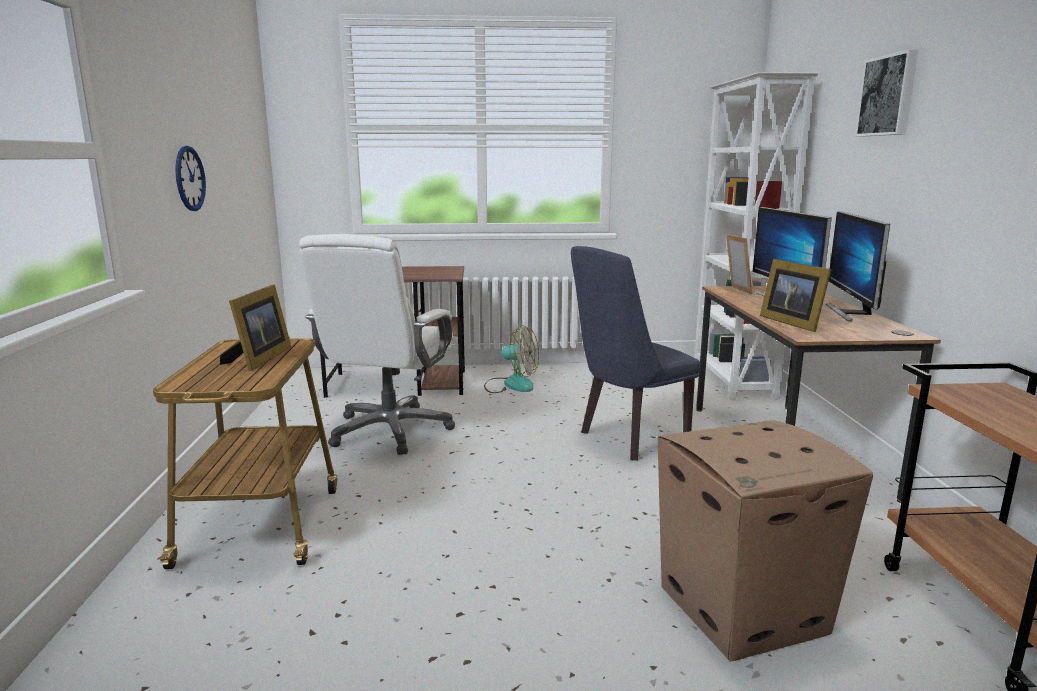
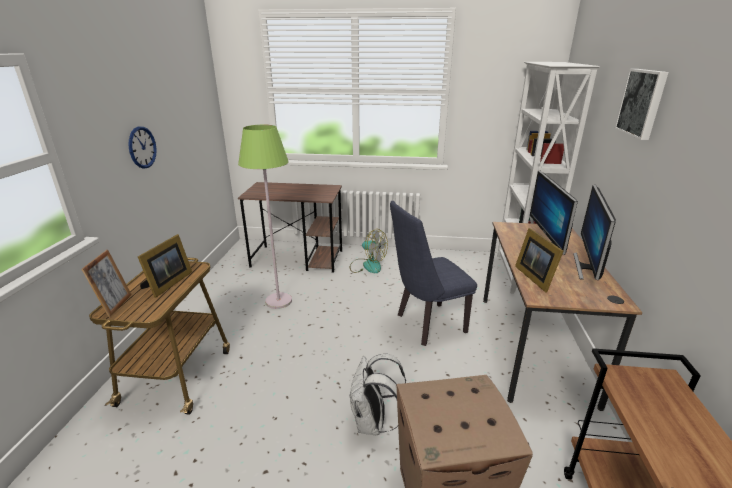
camera: 10 degrees right, 10 degrees up
white office chair [299,234,455,455] -> green floor lamp [238,125,292,309]
picture frame [726,234,752,294] -> picture frame moved to [81,250,132,317]
none -> white backpack [349,354,406,435]

